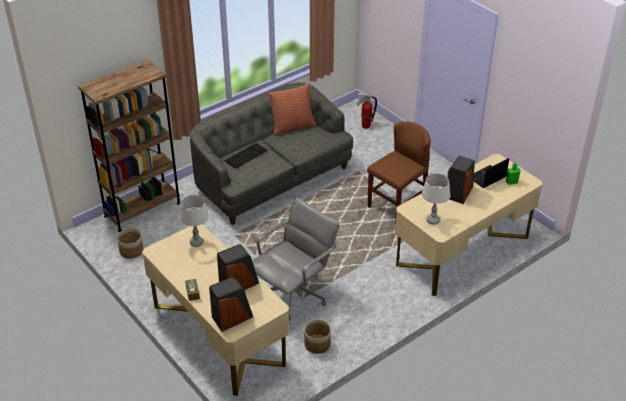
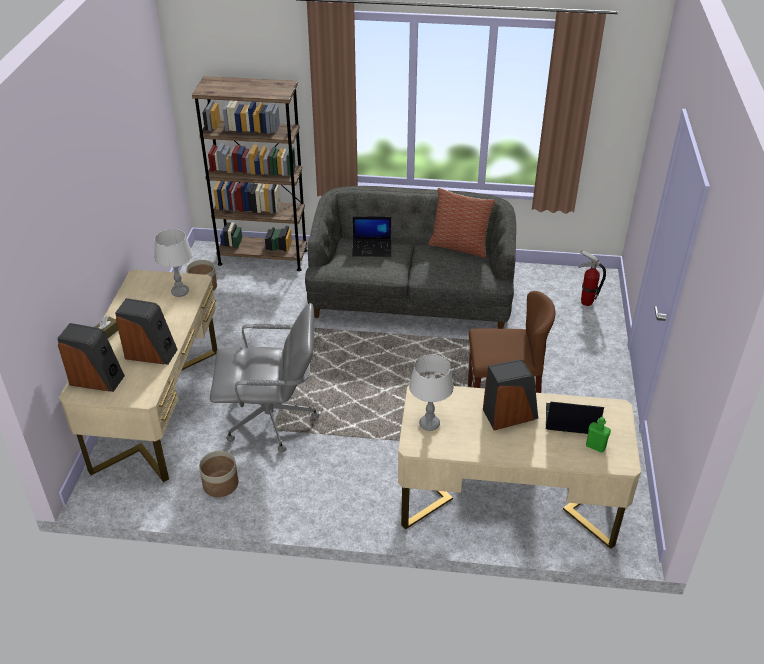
camera: 45 degrees right, 0 degrees up
keyboard [224,143,268,169] -> laptop [352,216,392,257]

